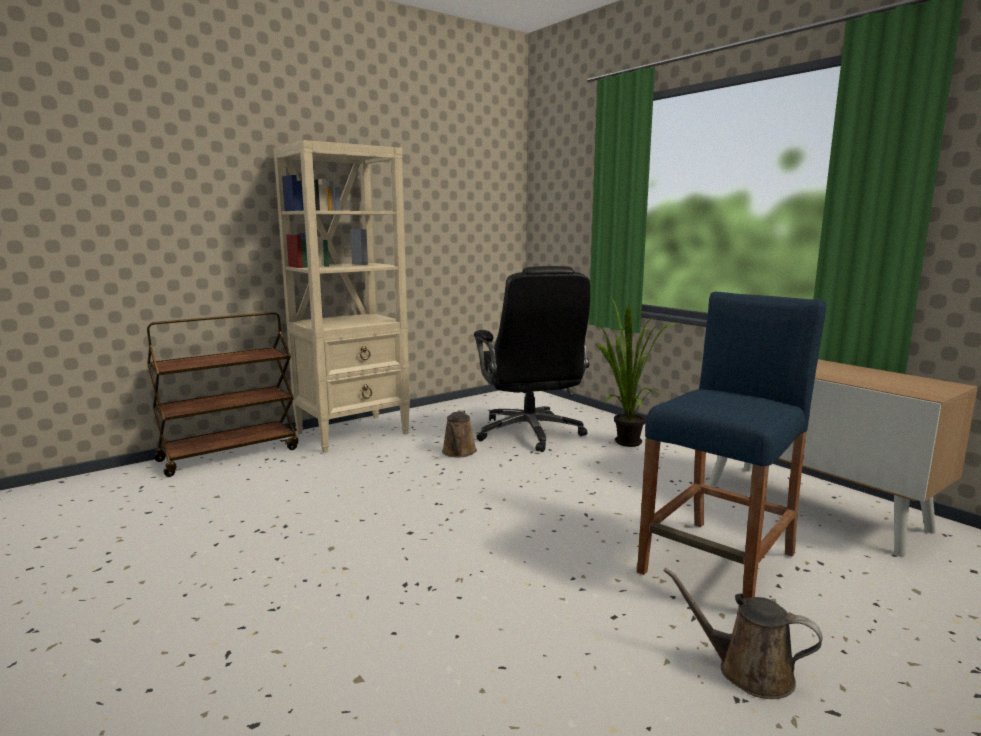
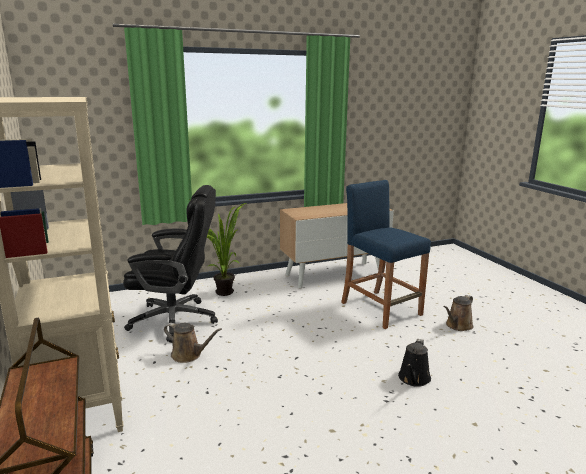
camera: 75 degrees left, 5 degrees up
none -> black watering can [398,339,431,387]

